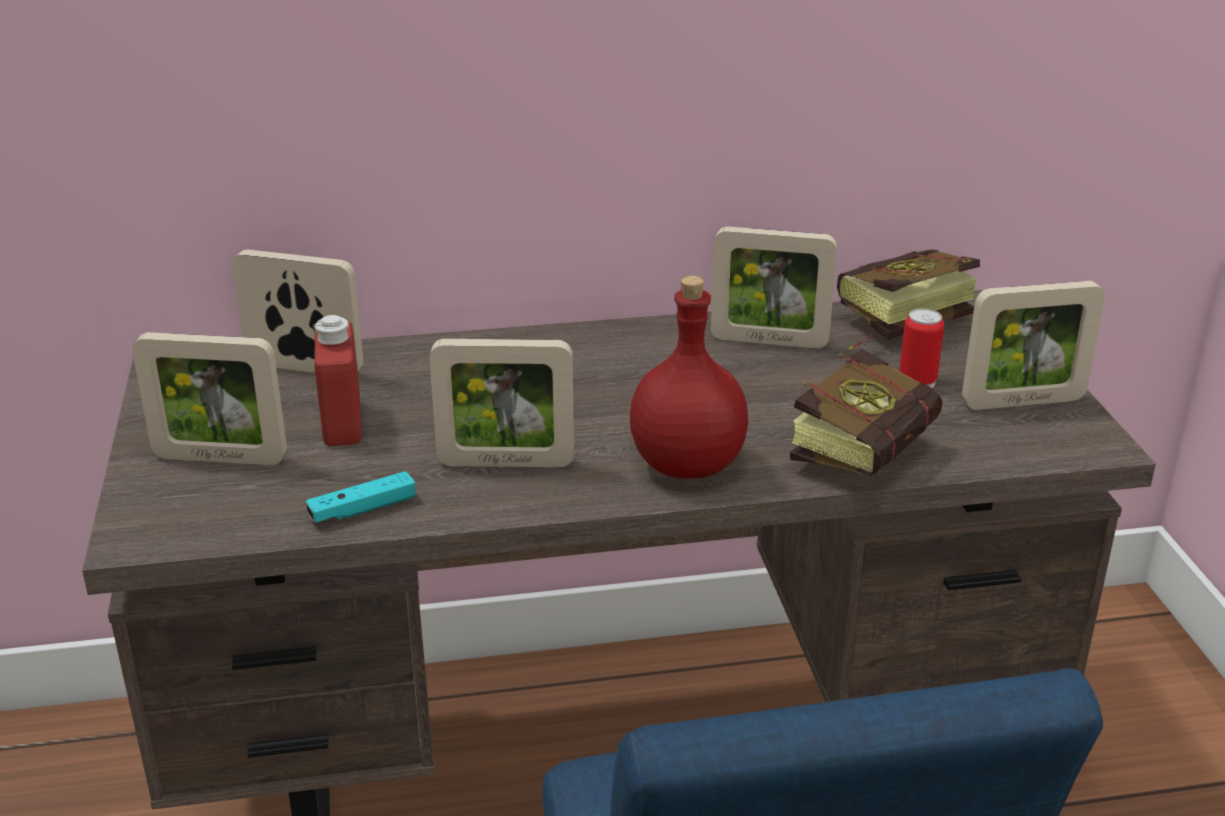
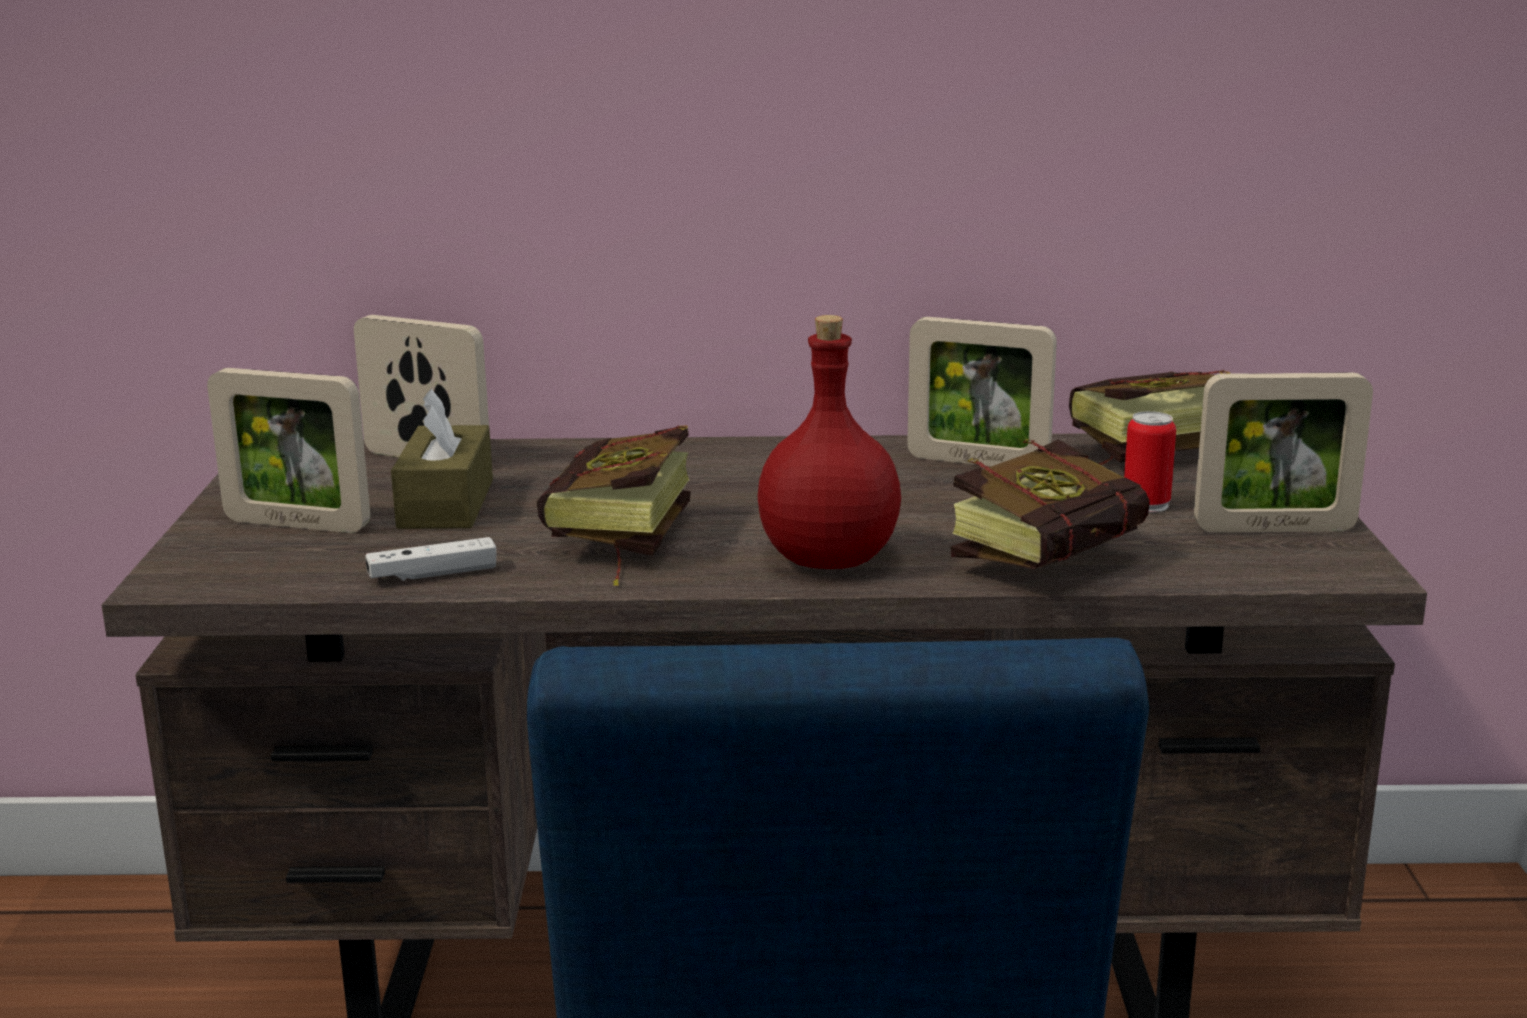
camera: 10 degrees right, 10 degrees down
turquoise game controller [306,471,416,523] -> white game controller [365,537,496,581]
red bottle [313,315,361,446] -> brown tissue box [391,389,493,529]
picture frame [429,339,574,467] -> book [537,425,691,586]

